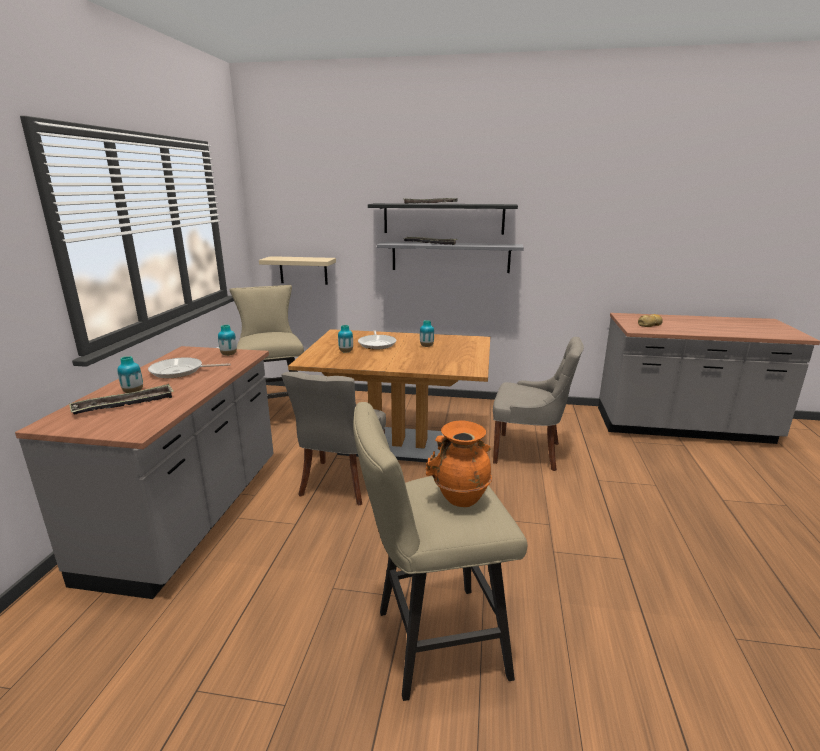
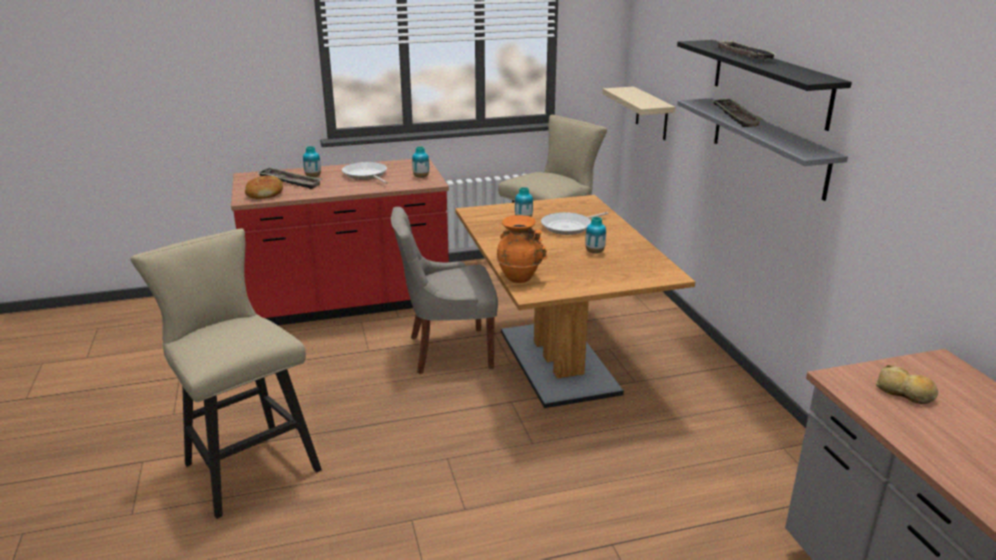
camera: 65 degrees right, 5 degrees up
grey counter [15,346,274,599] -> red counter [231,158,449,325]
orange vase [426,420,492,507] -> orange vase moved to [496,215,548,283]
grey chair [493,337,584,471] -> none
none -> bread [245,176,283,199]

